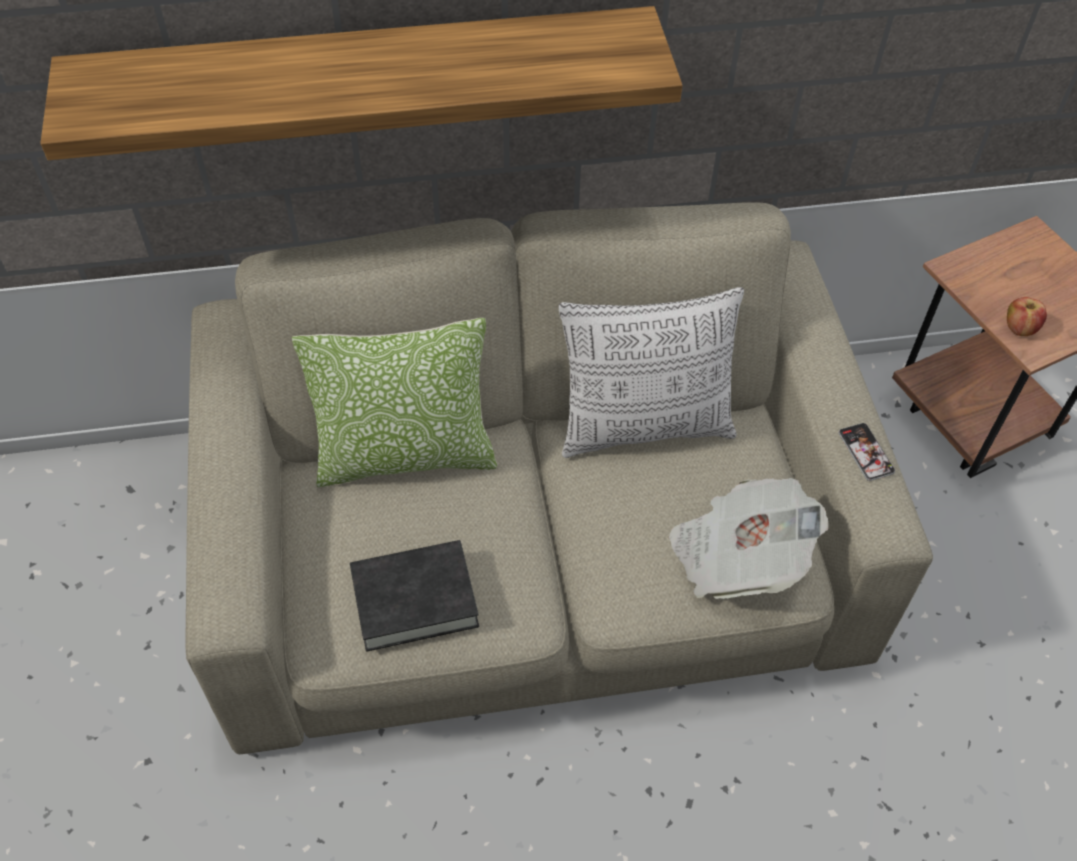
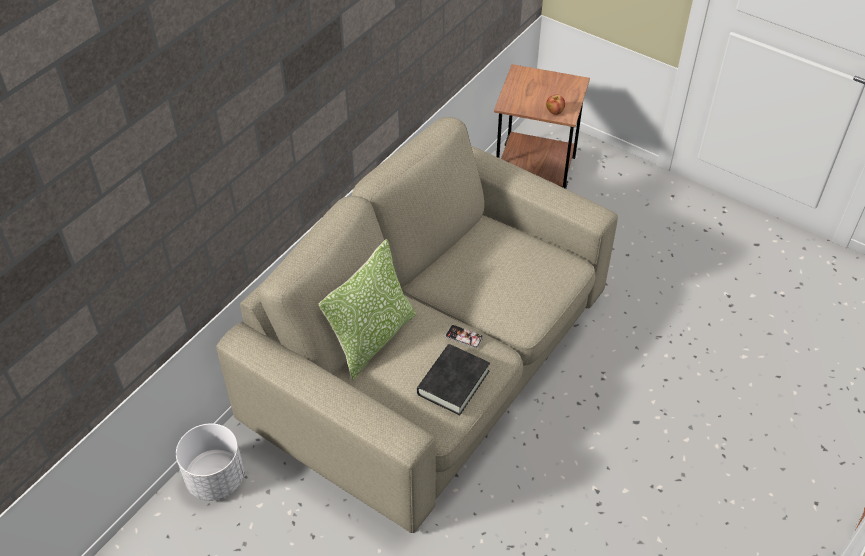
camera: 45 degrees left, 5 degrees down
shelf [40,6,682,160] -> none
pillow [558,287,744,458] -> none
newspaper [669,478,829,599] -> none
phone [838,423,895,481] -> phone moved to [445,325,483,348]
none -> white planter [176,423,244,501]

